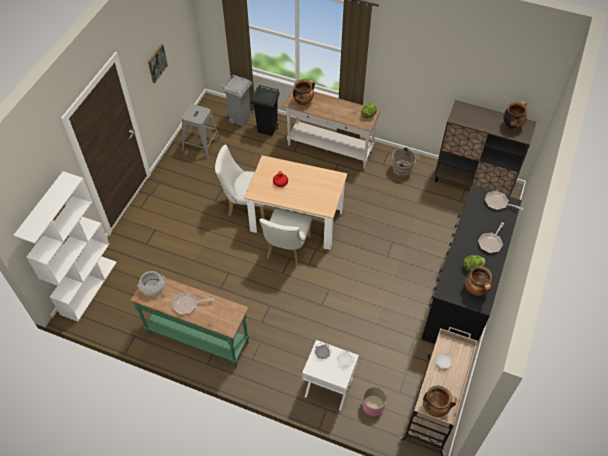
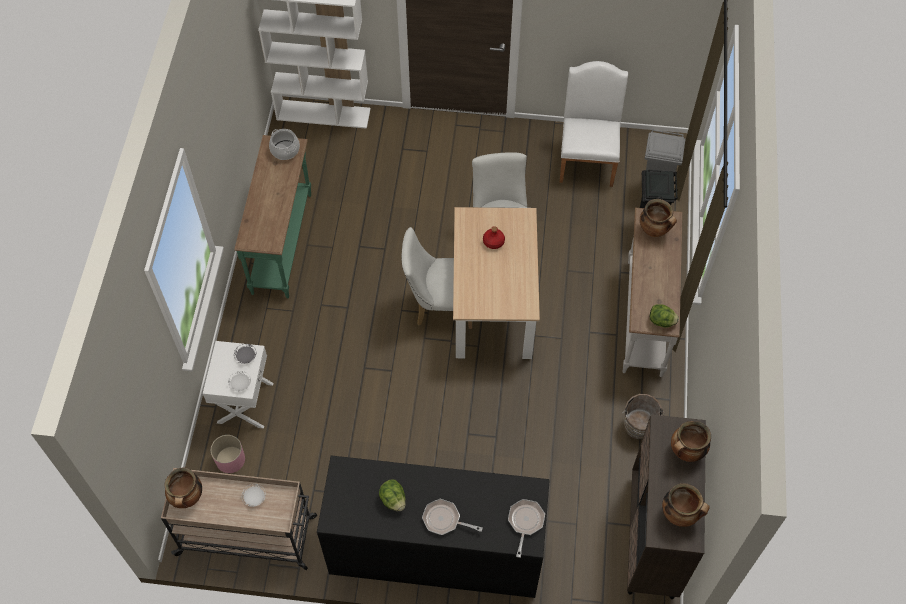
camera: 75 degrees right, 5 degrees up
picture [148,44,168,83] -> none
frying pan [172,292,214,314] -> none
grey stool [182,104,221,158] -> white chair [560,61,628,187]
cooking pot [465,266,492,296] -> cooking pot moved to [671,421,711,462]

